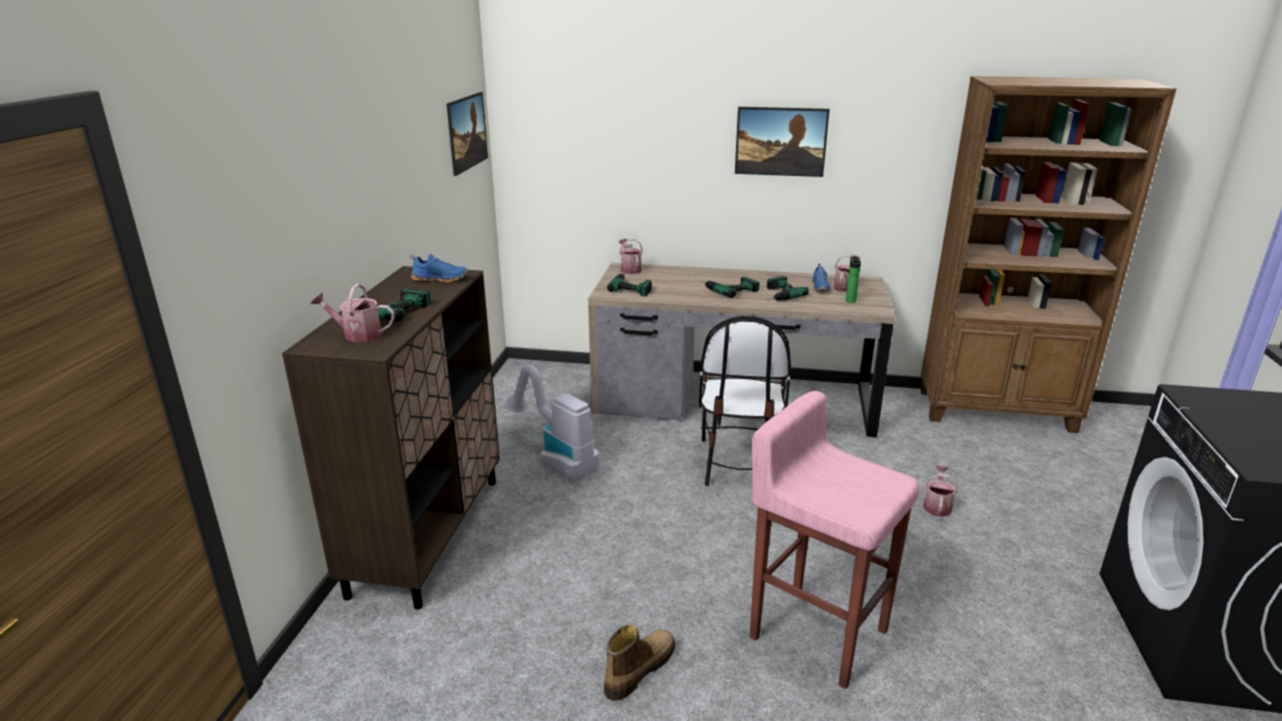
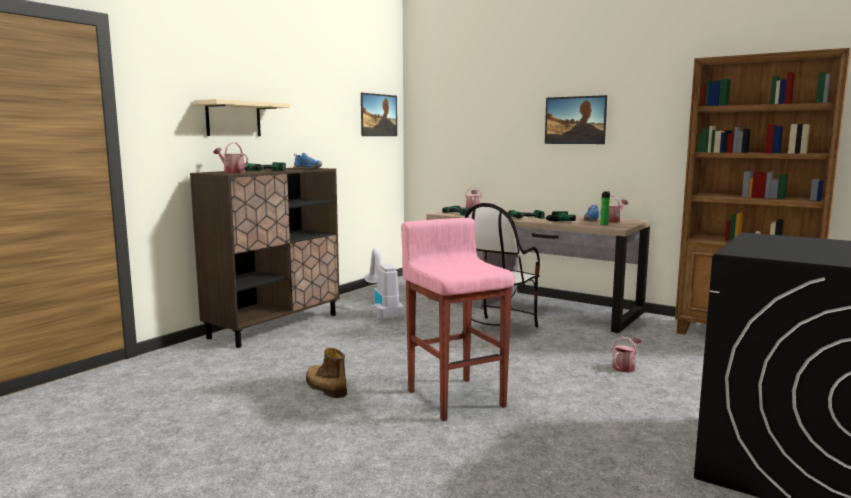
camera: 25 degrees right, 15 degrees down
boot [604,625,676,701] -> boot turned 105 degrees counterclockwise [306,348,347,398]
none -> beige shelf [194,99,290,136]

